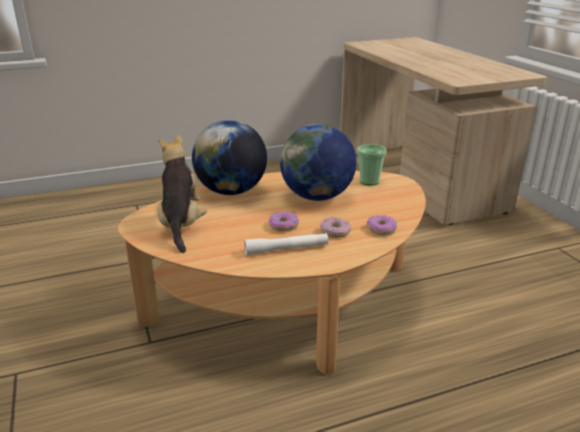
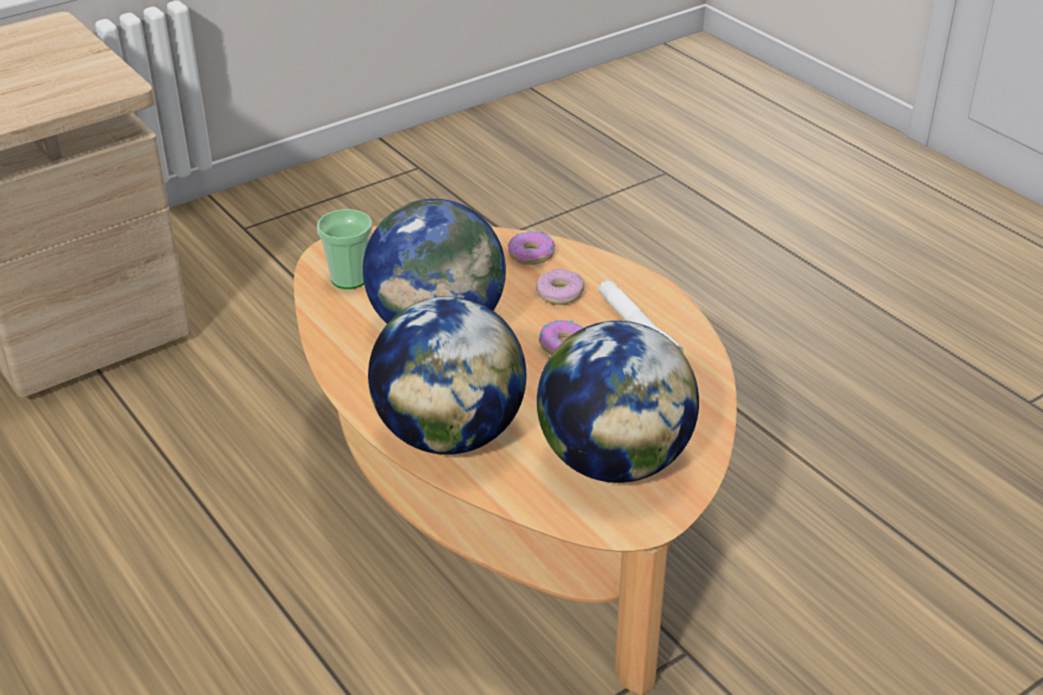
camera: 105 degrees left, 10 degrees up
plush toy [157,135,207,253] -> globe [537,321,699,483]

